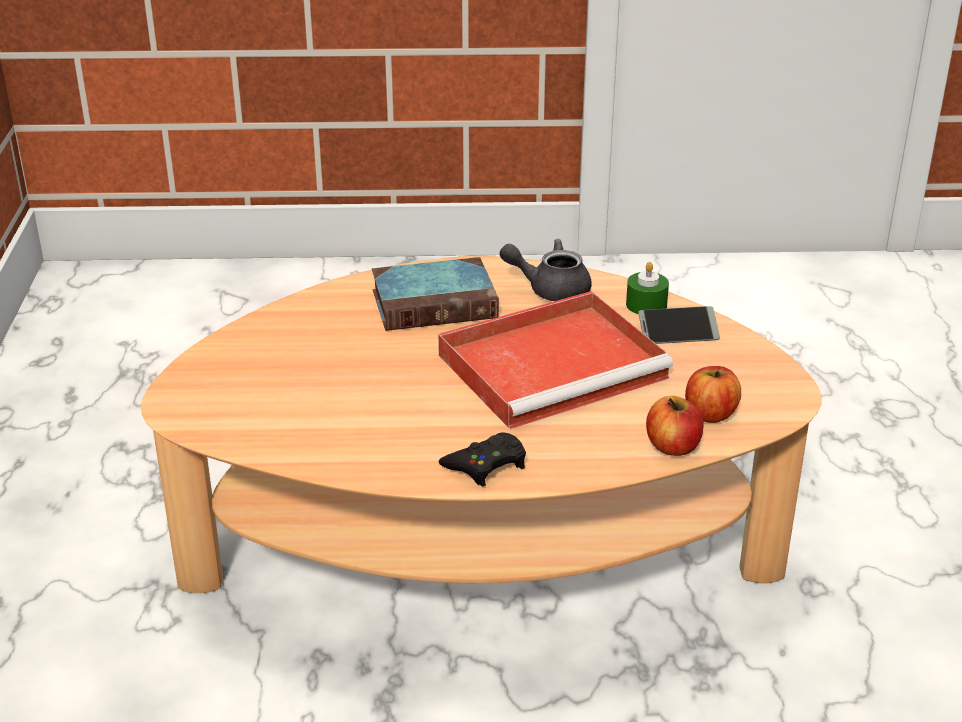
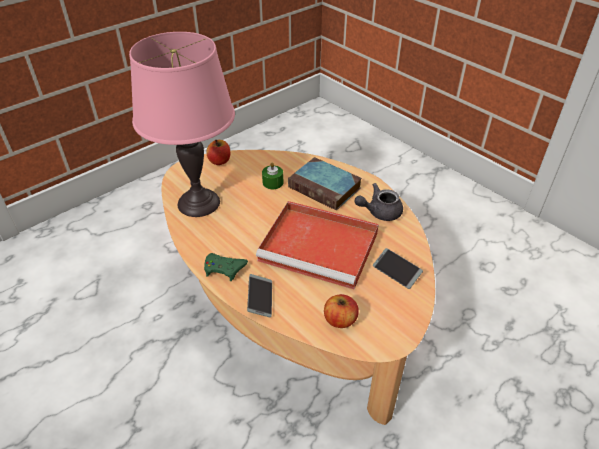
camera: 50 degrees right, 10 degrees up
black game controller [439,432,526,487] -> green game controller [204,253,248,281]
grey teapot [500,239,592,301] -> grey teapot turned 75 degrees counterclockwise [355,183,403,221]
green candle [626,262,669,314] -> green candle moved to [262,162,283,189]
apple [646,396,704,456] -> apple moved to [206,140,230,165]
none -> pink table lamp [129,32,235,217]
none -> phone [247,274,272,317]

